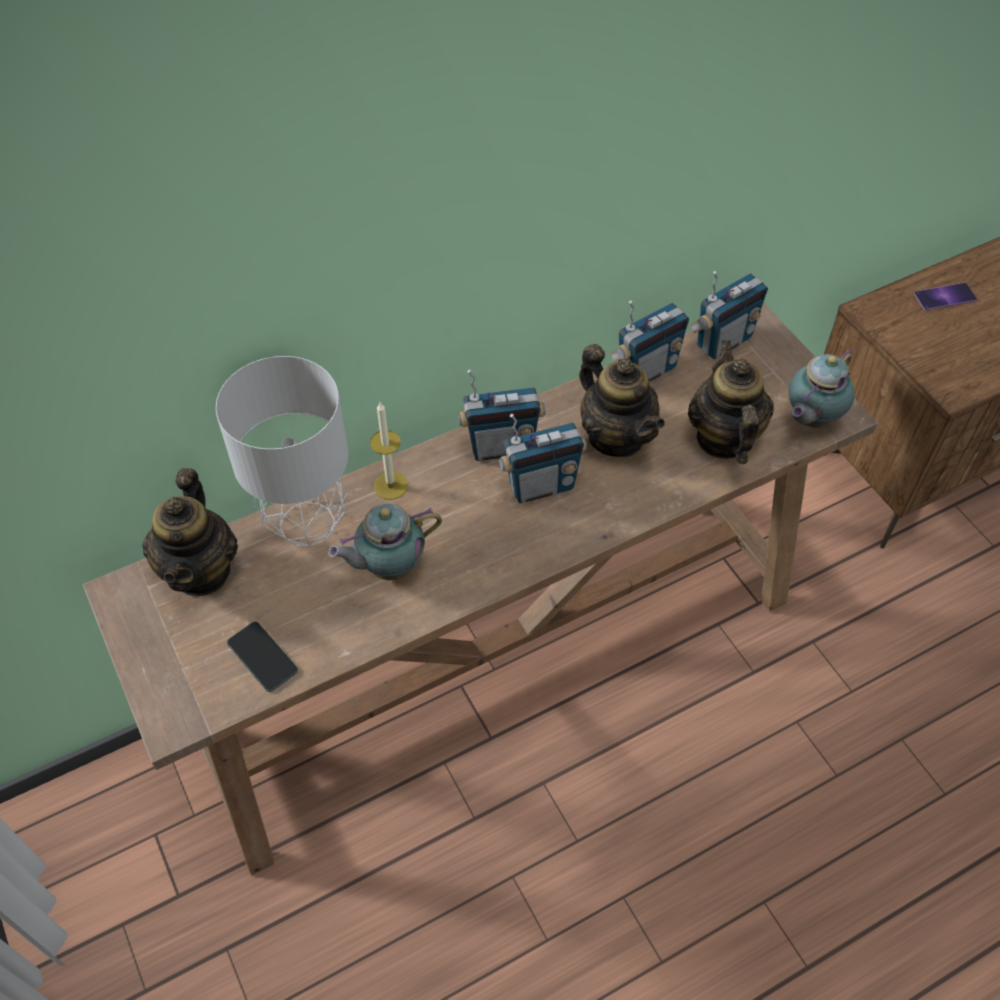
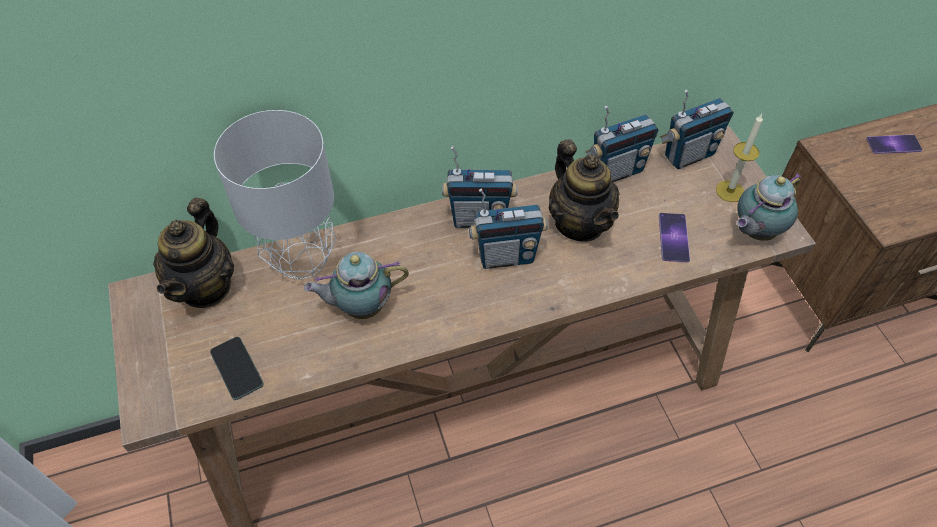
camera: 10 degrees right, 0 degrees up
candle [370,402,408,500] -> candle moved to [716,114,763,202]
teapot [688,340,774,464] -> phone [659,213,690,263]

